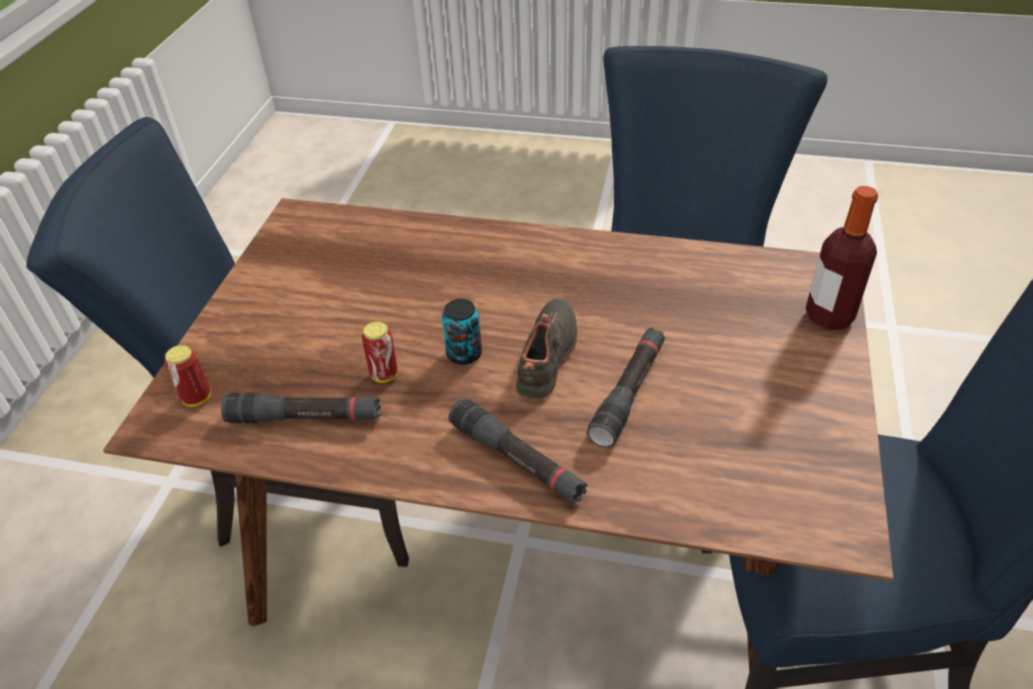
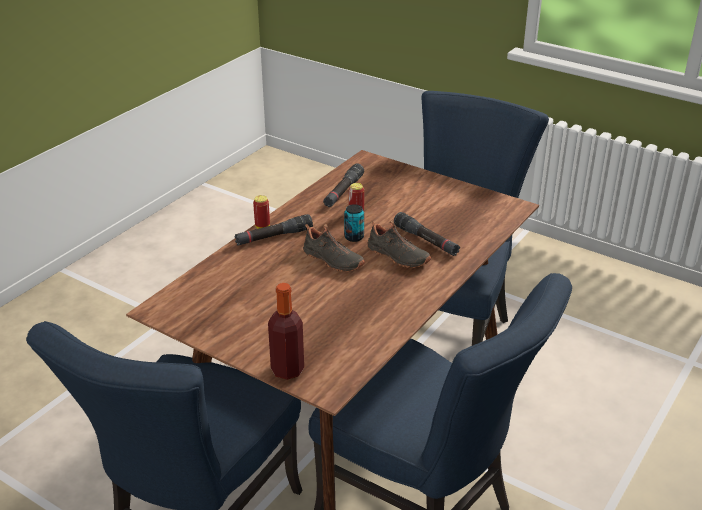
camera: 110 degrees right, 10 degrees down
can [164,345,211,407] -> can moved to [253,195,270,229]
black flashlight [587,328,665,448] -> black flashlight moved to [394,212,460,256]
none -> black shoe [367,220,431,268]

